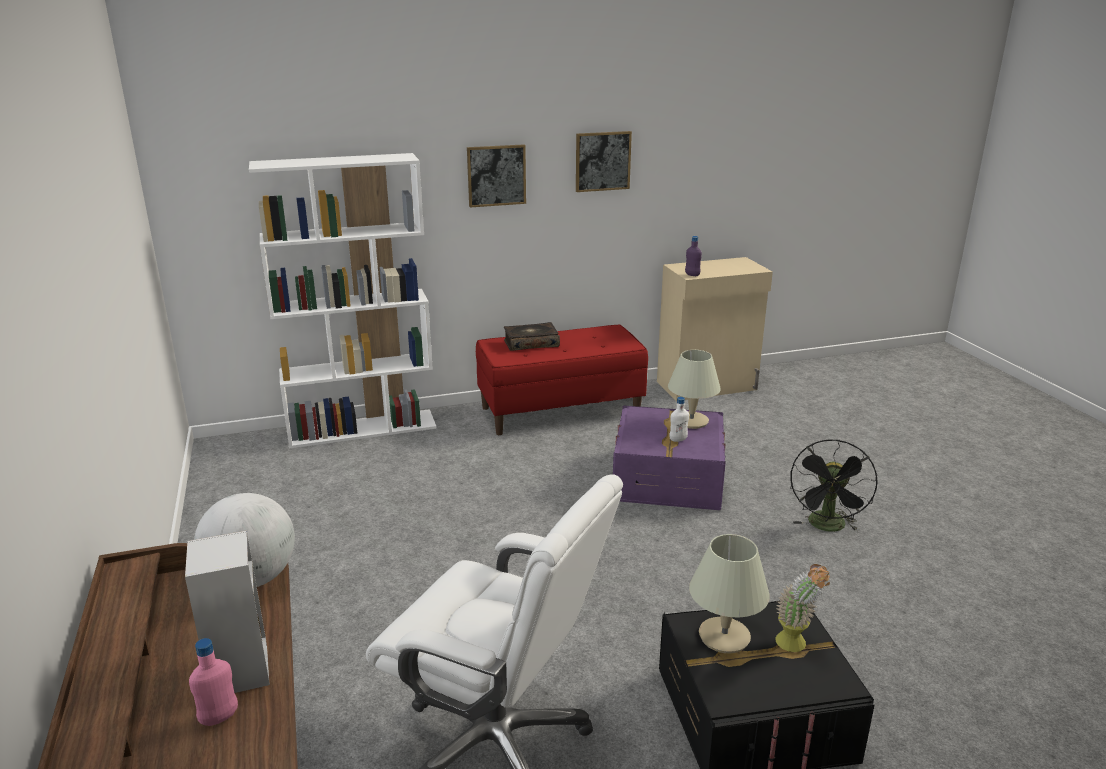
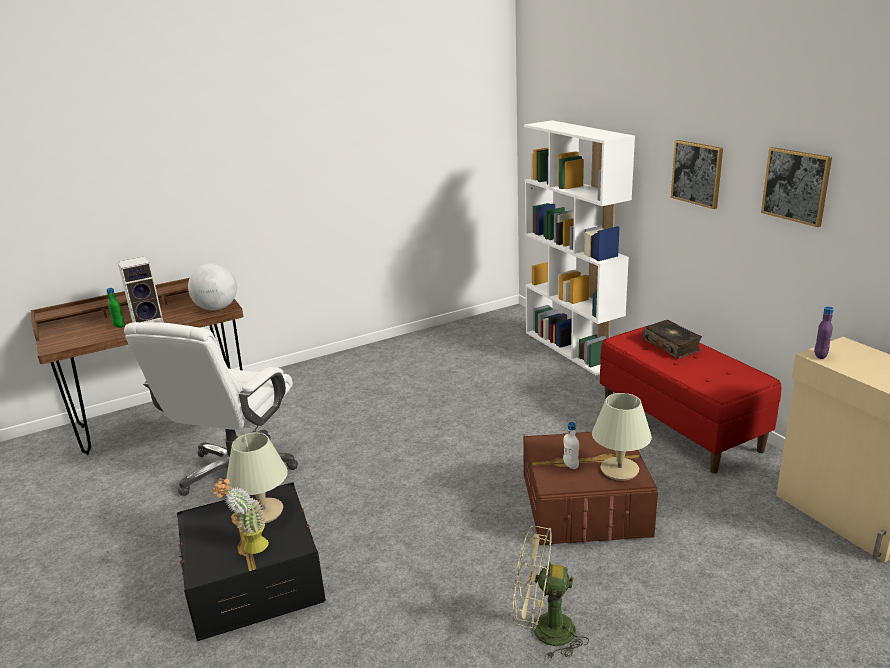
camera: 80 degrees right, 0 degrees up
pink bottle [189,638,238,726] -> green bottle [106,288,125,328]
purple storage box [613,406,726,510] -> brown storage box [523,431,658,545]
black fan [790,440,878,532] -> green fan [513,526,589,659]

